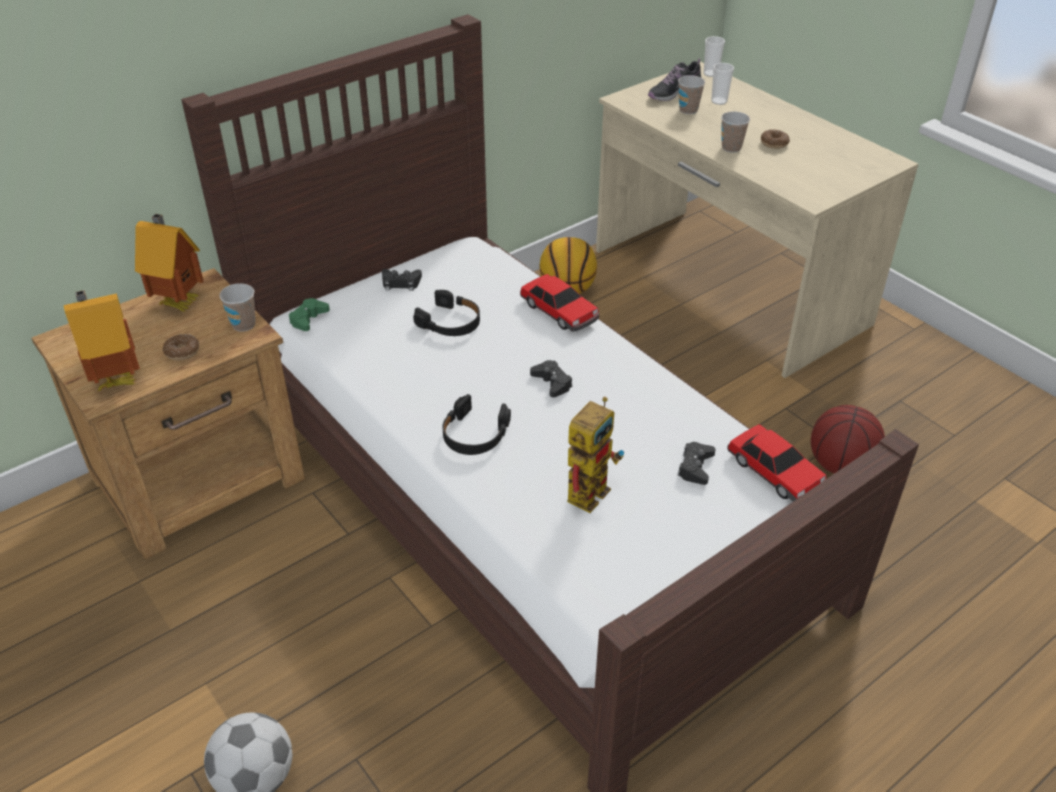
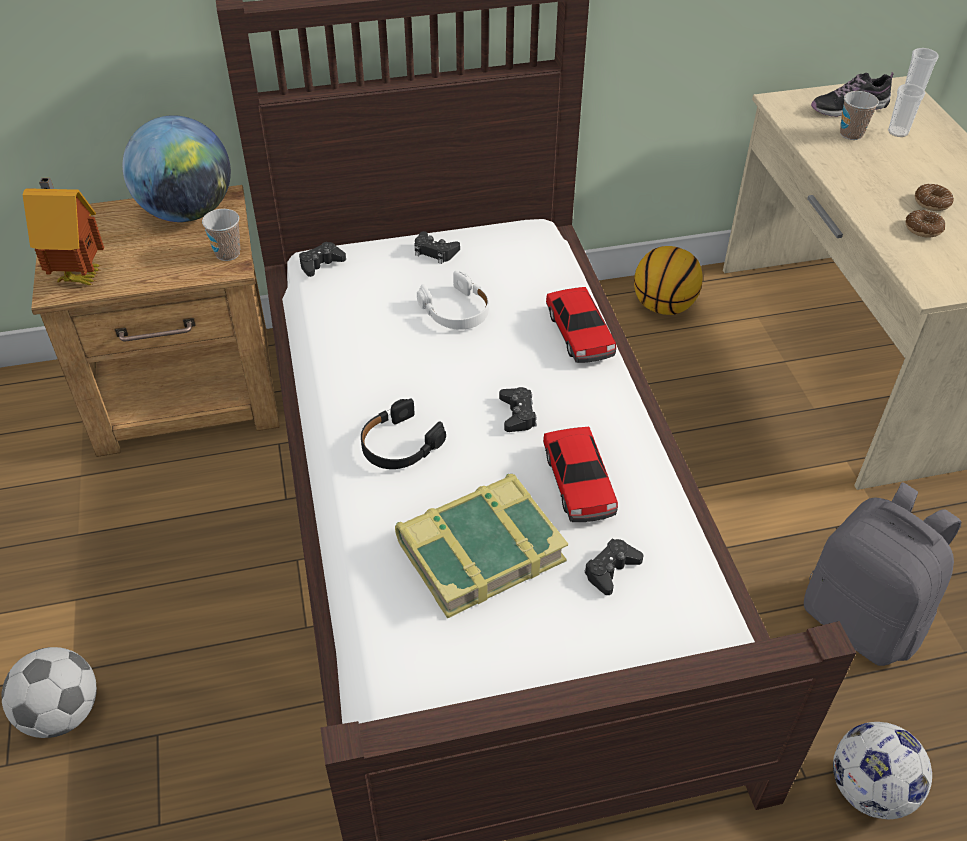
camera: 25 degrees right, 5 degrees up
toy house [135,214,204,312] -> globe [123,115,231,222]
donut [163,334,199,360] -> donut moved to [906,210,945,238]
green game controller [289,298,330,331] -> black game controller [299,242,346,277]
black headphones [413,290,480,336] -> white headphones [417,271,489,330]
toy robot [567,397,624,513] -> book [395,474,568,619]
cup [721,111,750,153] -> none
toy car [727,424,826,501] -> toy car moved to [543,427,618,522]
basketball [811,405,885,474] -> grey backpack [804,482,961,666]
none -> football [833,722,932,819]

